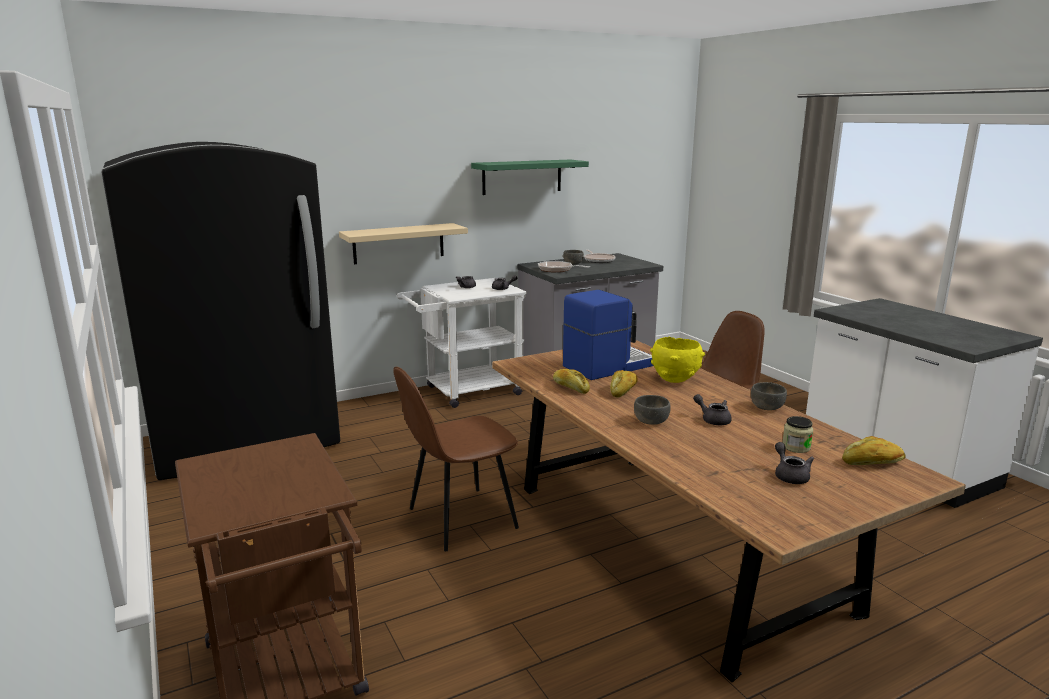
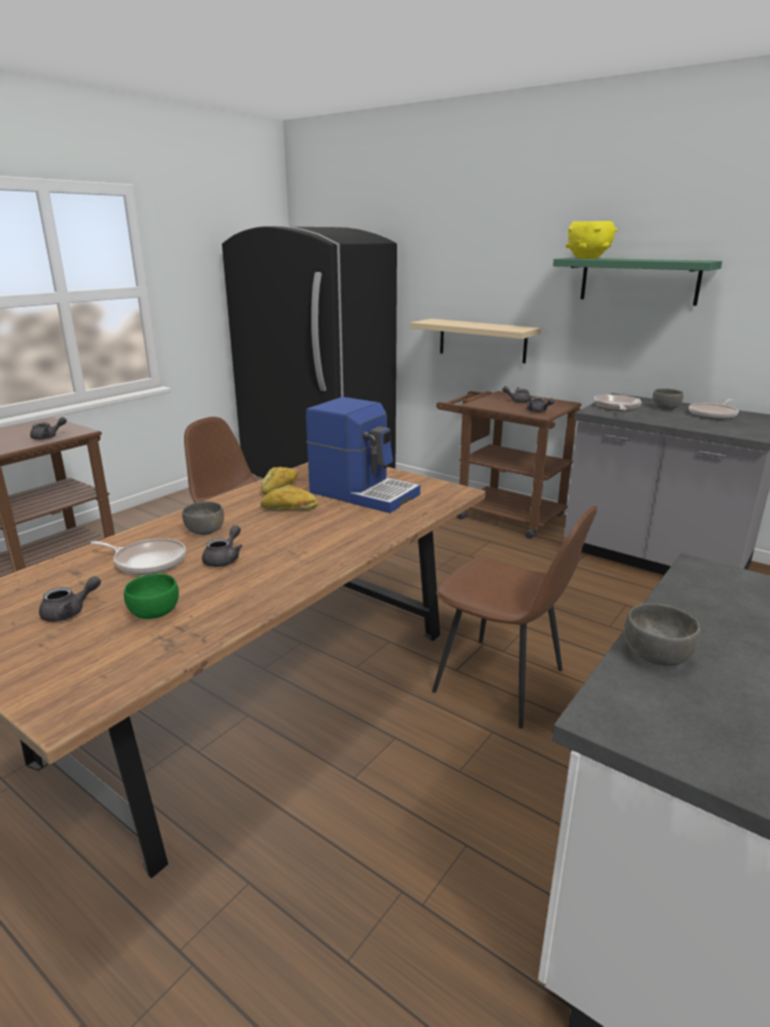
camera: 65 degrees right, 5 degrees up
white cart [397,278,527,408] -> brown cart [436,391,582,539]
yellow bowl [650,337,705,383] -> yellow bowl moved to [565,221,617,259]
grey bowl [751,382,787,410] -> grey bowl moved to [624,603,700,666]
jar [782,416,813,453] -> green bowl [124,574,179,619]
bread [842,436,906,465] -> none
none -> grey teapot [30,417,67,440]
none -> frying pan [91,538,186,575]

